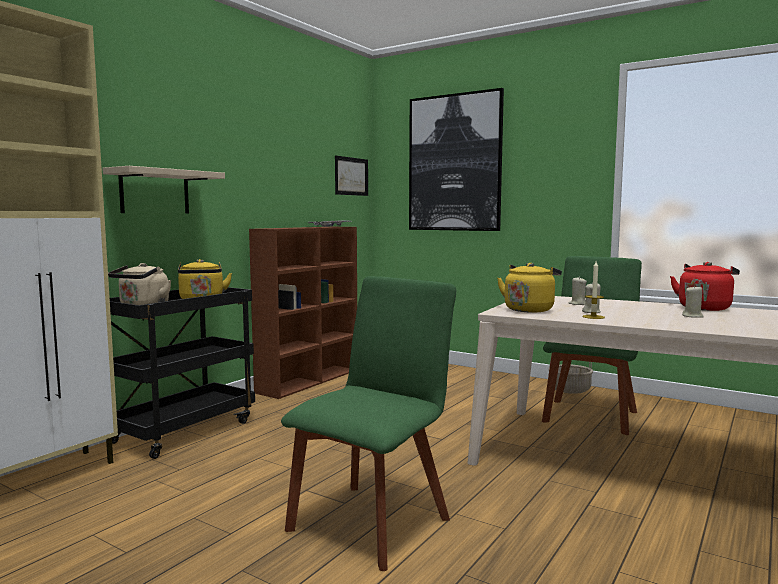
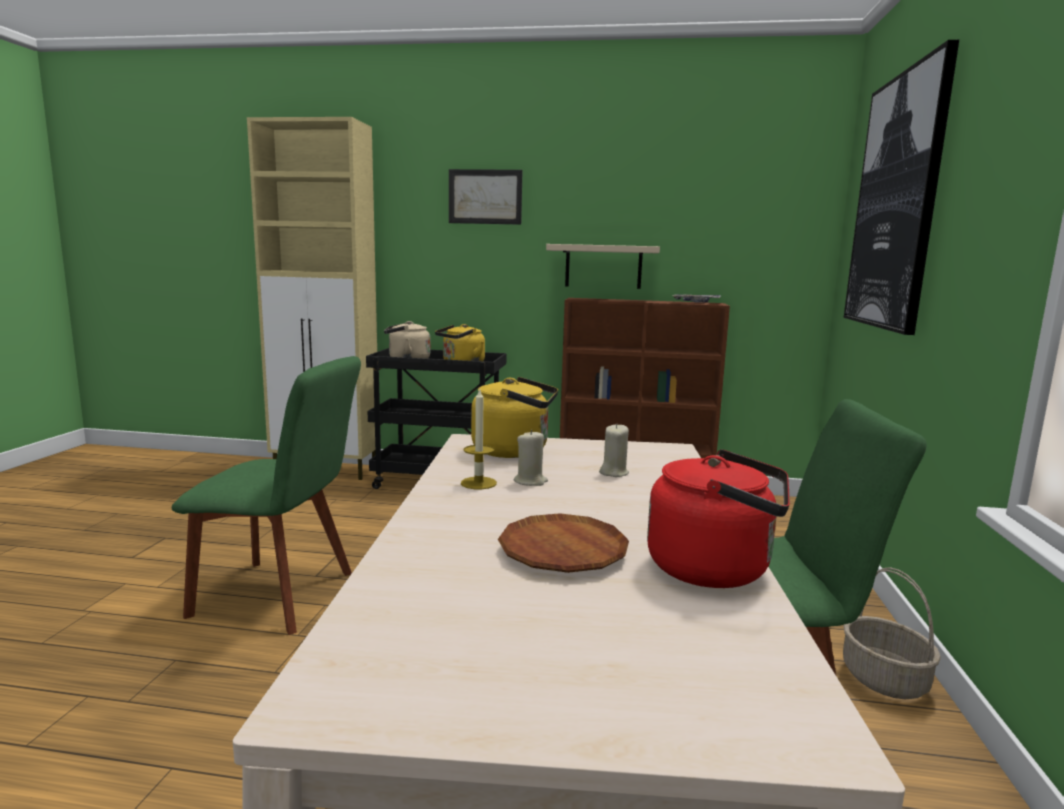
camera: 65 degrees right, 5 degrees up
beige shelf [102,166,225,213] -> beige shelf moved to [546,244,660,289]
picture [335,156,368,196] -> picture moved to [449,169,523,225]
beige candle [682,285,704,318] -> brown plate [498,513,629,573]

